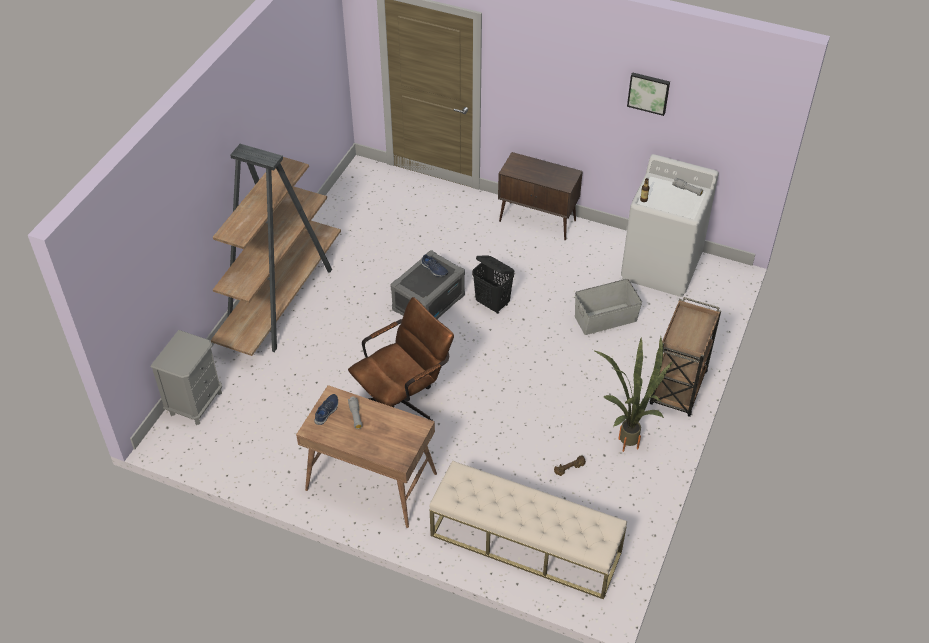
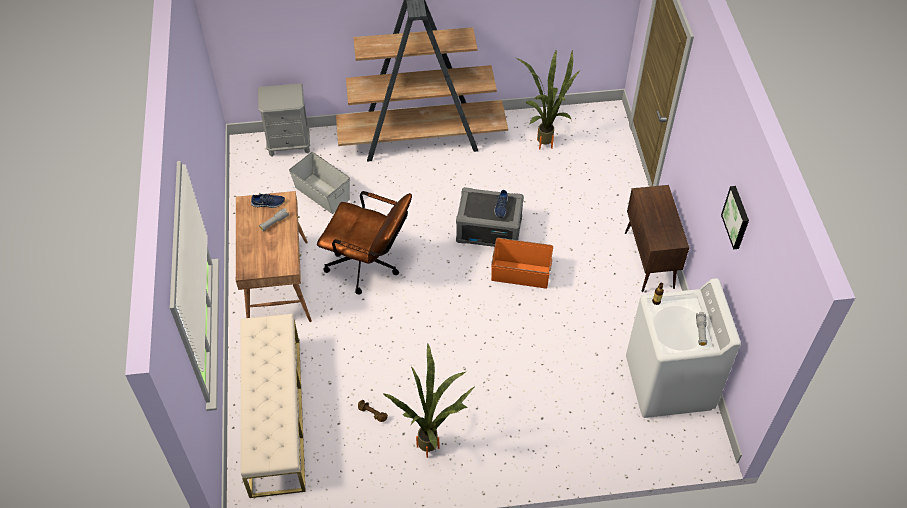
camera: 60 degrees right, 5 degrees up
black laundry basket [472,256,514,314] -> orange storage box [491,238,553,288]
grey storage box [575,279,642,335] -> grey storage box moved to [289,152,350,214]
brown cart [650,297,721,417] -> none
none -> potted plant [516,50,581,150]

